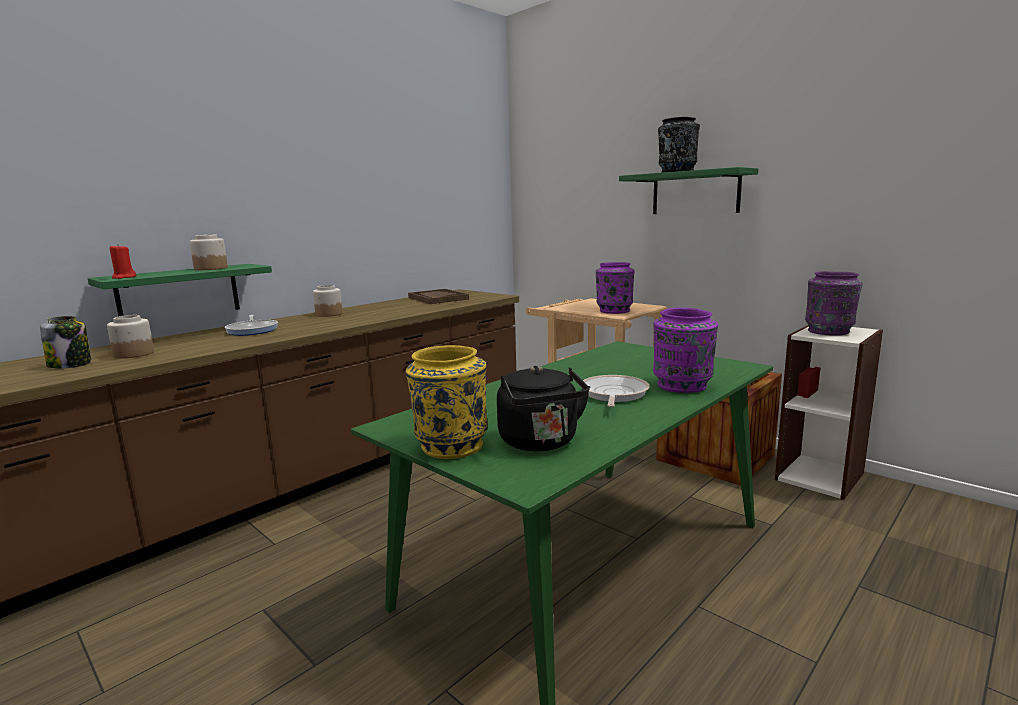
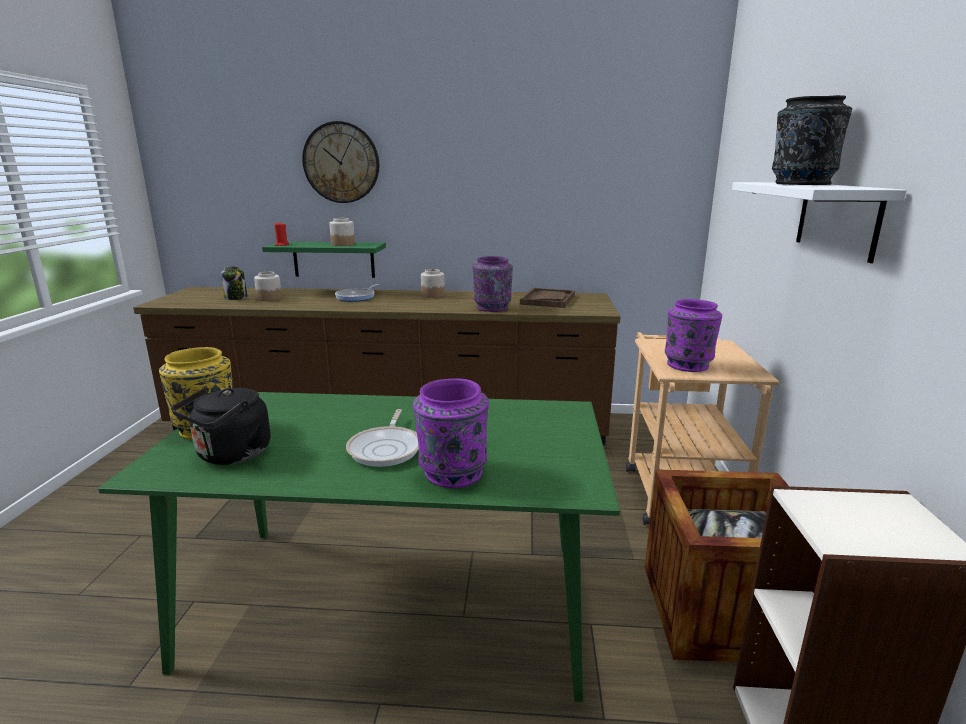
camera: 50 degrees right, 5 degrees up
frying pan [583,375,650,407] -> frying pan turned 120 degrees clockwise [346,409,419,467]
green shelf [619,167,758,214] -> white shelf [732,182,907,263]
purple vase [805,271,863,336] -> purple vase moved to [473,256,513,312]
none -> wall clock [302,121,379,203]

